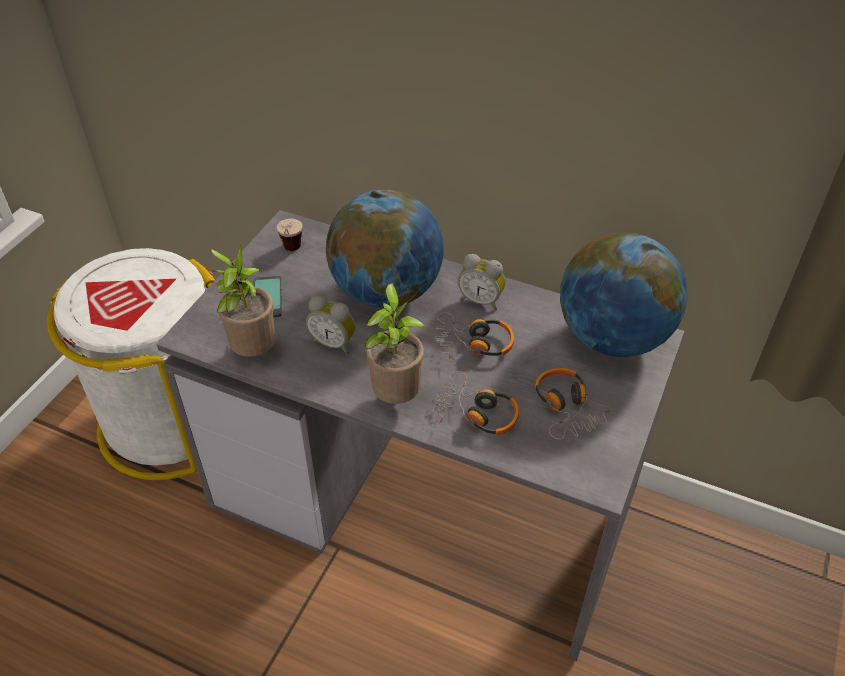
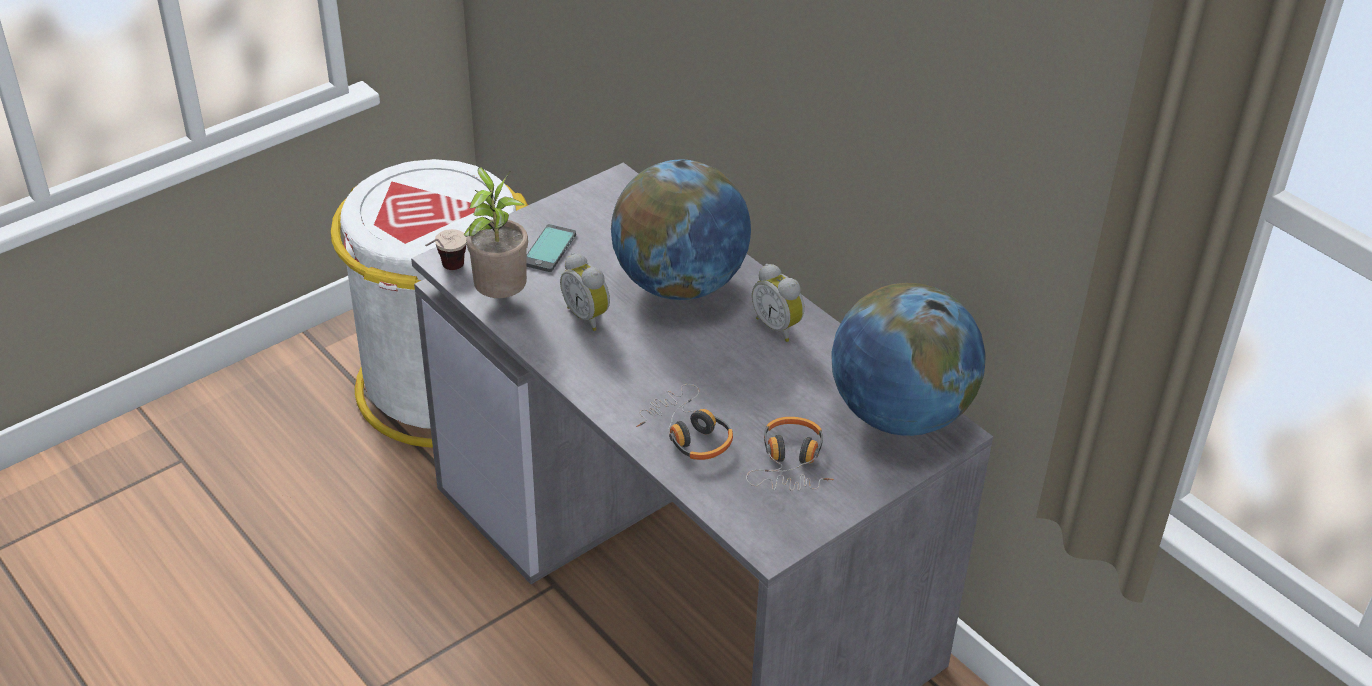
camera: 25 degrees right, 5 degrees down
cup [277,219,303,251] -> cup moved to [425,229,467,270]
potted plant [365,283,426,404] -> none
headphones [434,312,514,361] -> none

